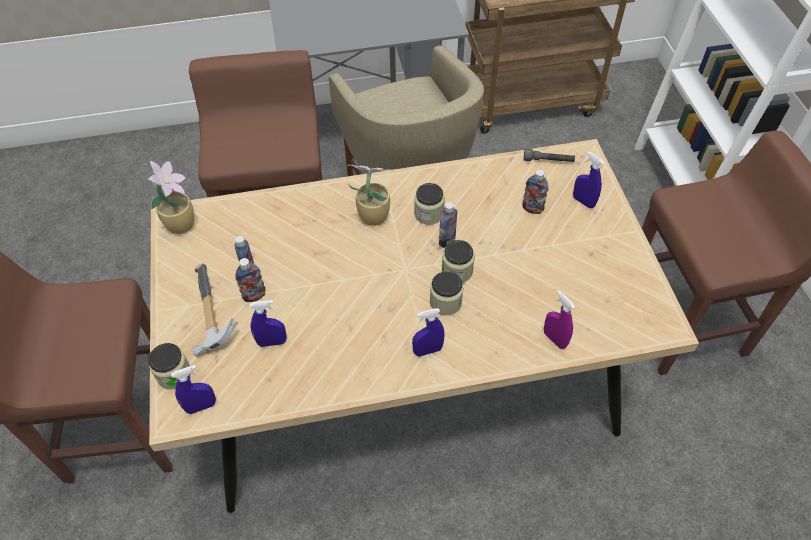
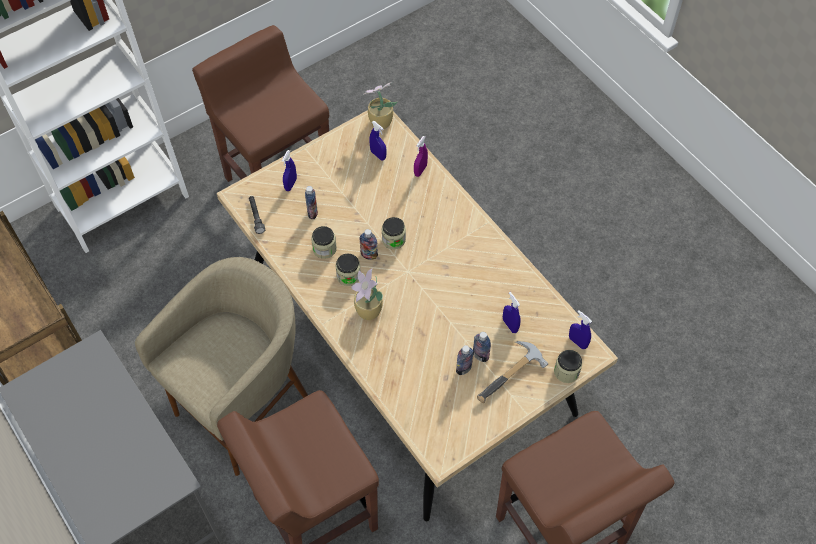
camera: 115 degrees left, 5 degrees up
potted plant [147,161,194,234] -> potted plant moved to [363,82,398,129]
blue spray bottle [412,308,445,356] -> blue spray bottle moved to [370,121,386,160]
jar [430,271,463,315] -> jar moved to [311,226,337,259]

